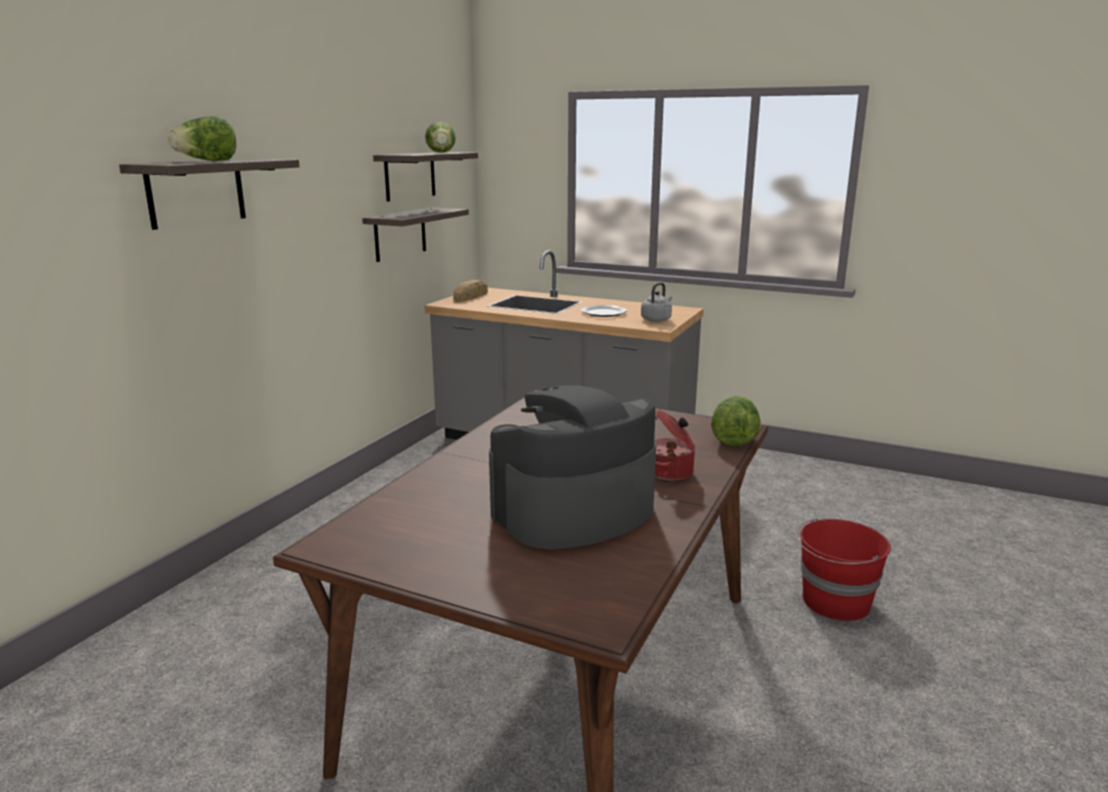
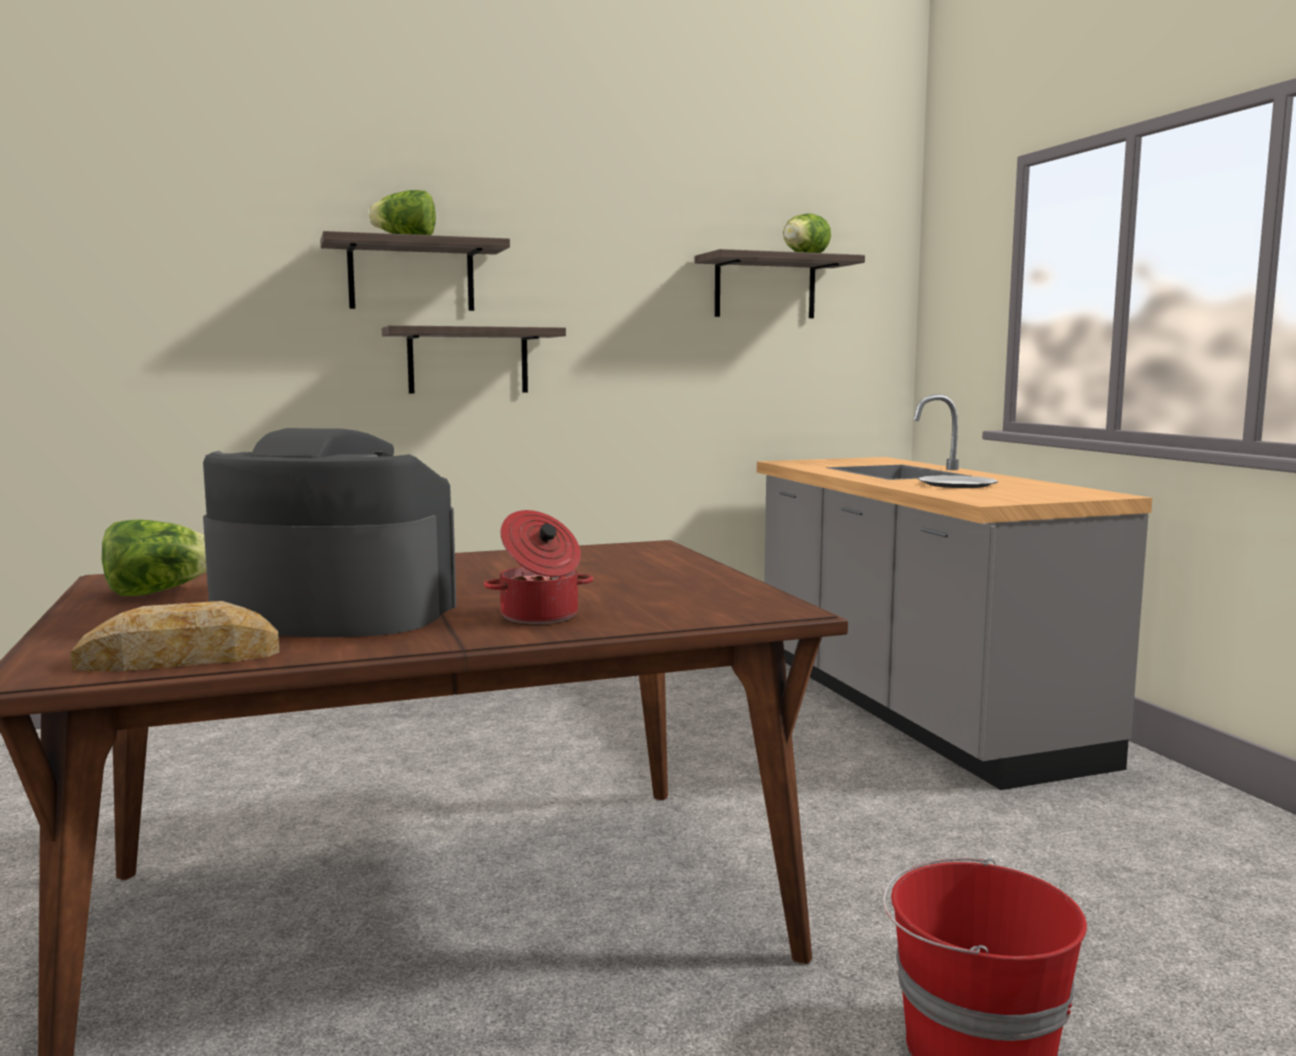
camera: 45 degrees right, 10 degrees down
shelf [362,207,469,262] -> shelf moved to [382,325,566,393]
bread [453,280,488,302] -> bread moved to [70,601,279,671]
grey kettle [641,282,672,322] -> none
lettuce [711,396,761,446] -> lettuce moved to [102,519,207,596]

